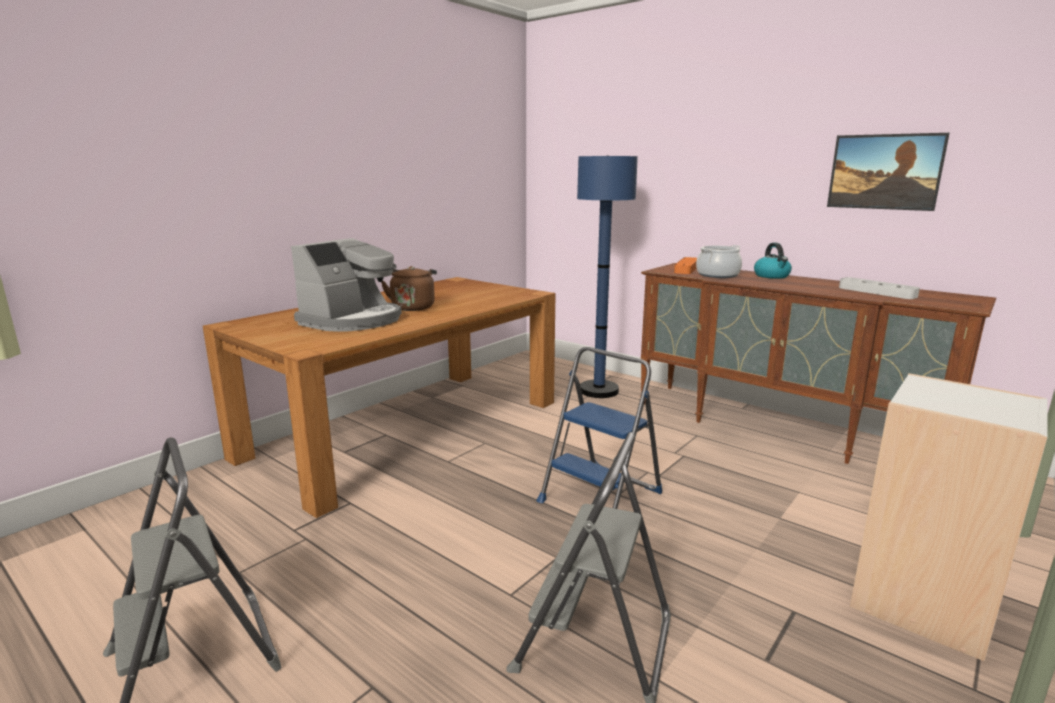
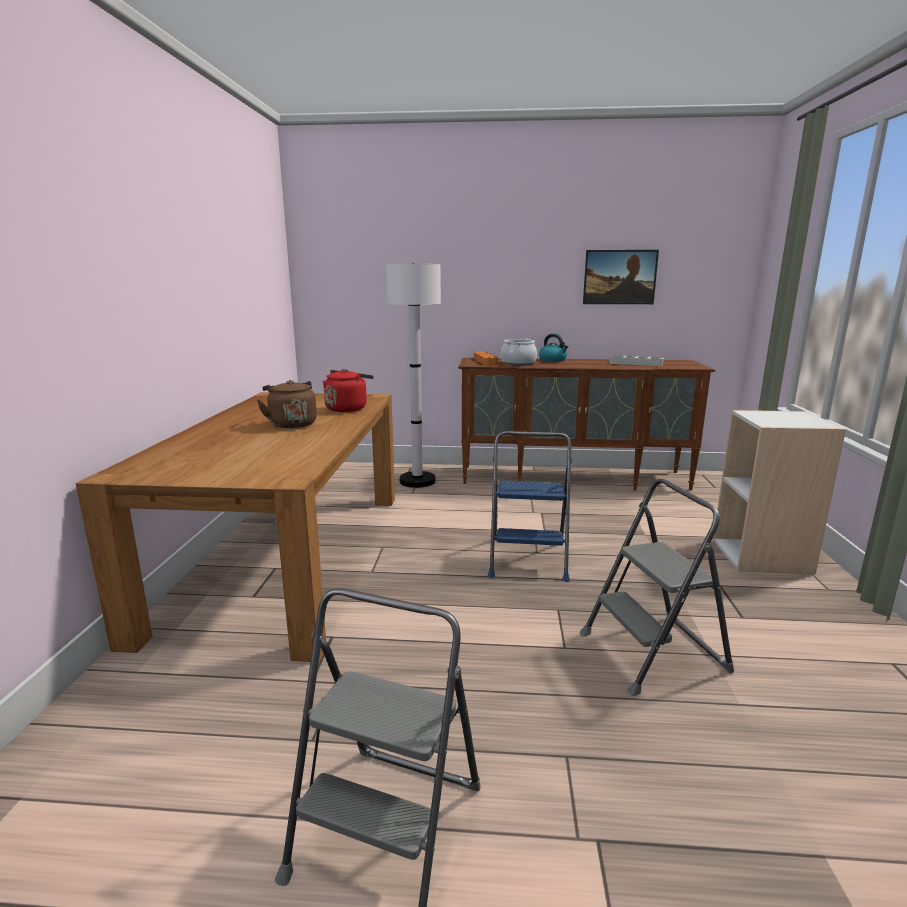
camera: 35 degrees left, 0 degrees up
coffee machine [291,238,402,332] -> none
blue floor lamp [577,155,638,398] -> white floor lamp [386,263,441,488]
none -> red kettle [323,369,374,412]

